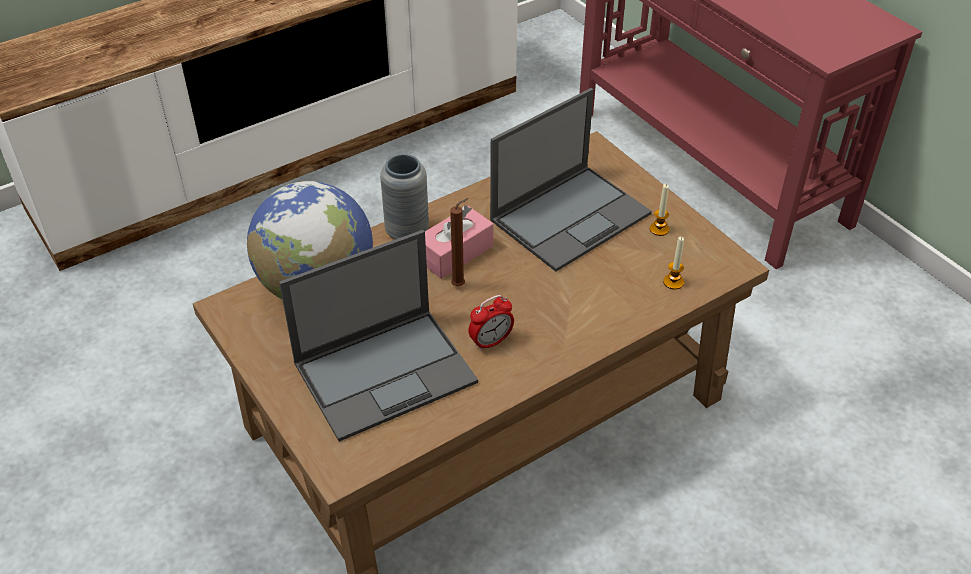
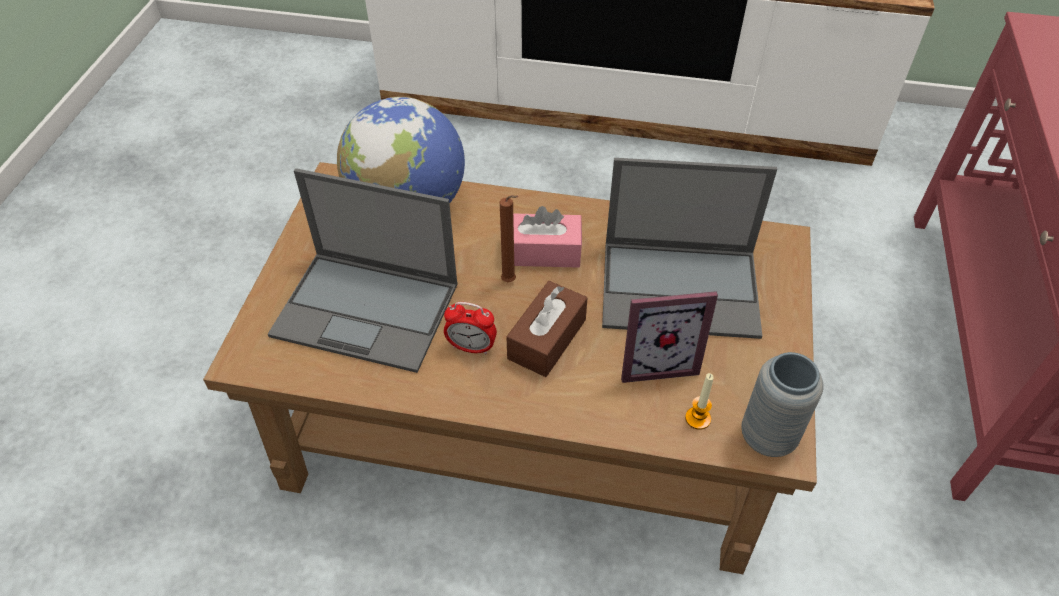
camera: 45 degrees right, 5 degrees up
grey vase [380,154,429,240] -> grey vase moved to [741,352,823,457]
candle [650,184,669,236] -> none
none -> brown tissue box [506,281,587,377]
none -> picture frame [621,291,718,383]

